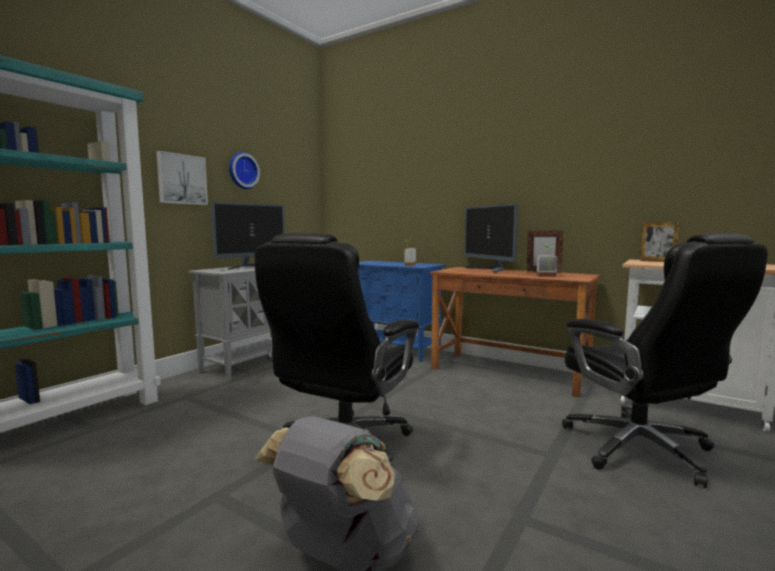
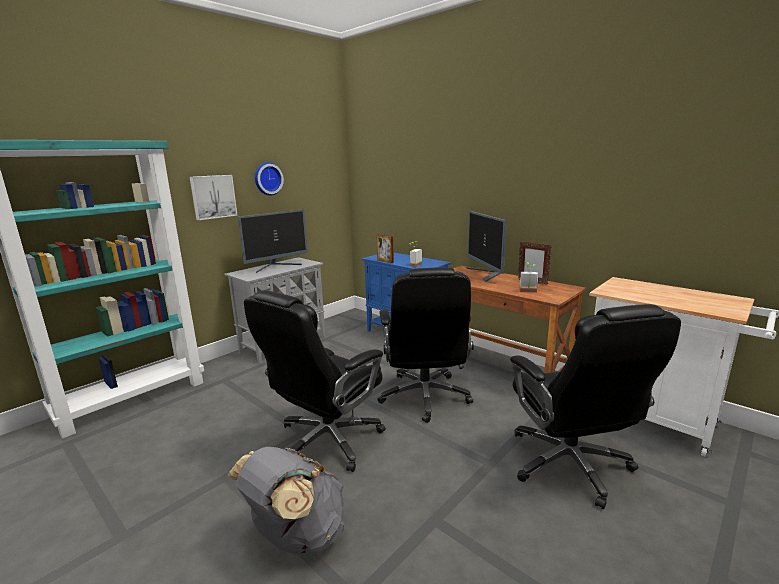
camera: 10 degrees right, 10 degrees up
picture frame [640,222,680,262] -> picture frame moved to [377,234,394,263]
none -> black office chair [377,267,474,423]

